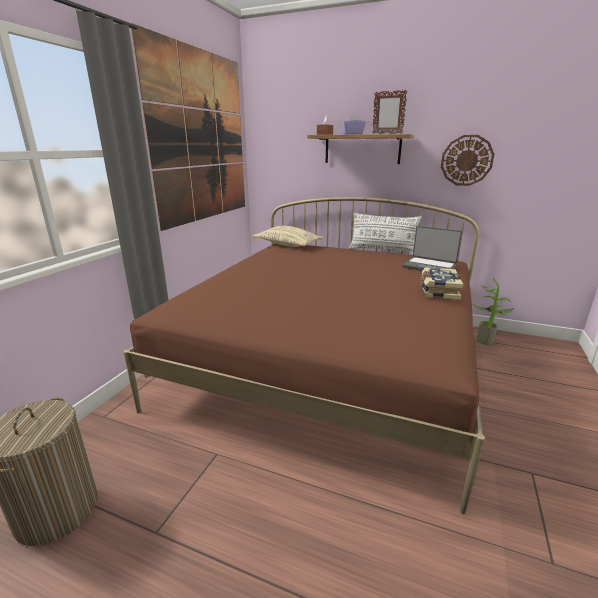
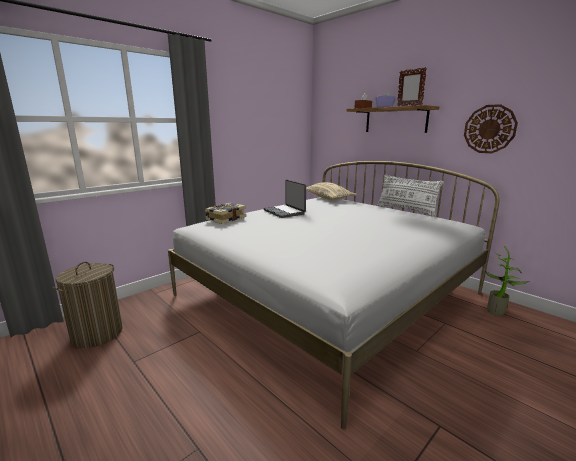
camera: 25 degrees right, 5 degrees down
brown bed [124,197,485,514] -> white bed [168,161,500,429]
picture [131,23,245,231] -> none
laptop [402,226,462,271] -> laptop moved to [263,180,306,218]
book [421,267,464,300] -> book moved to [205,203,246,224]

